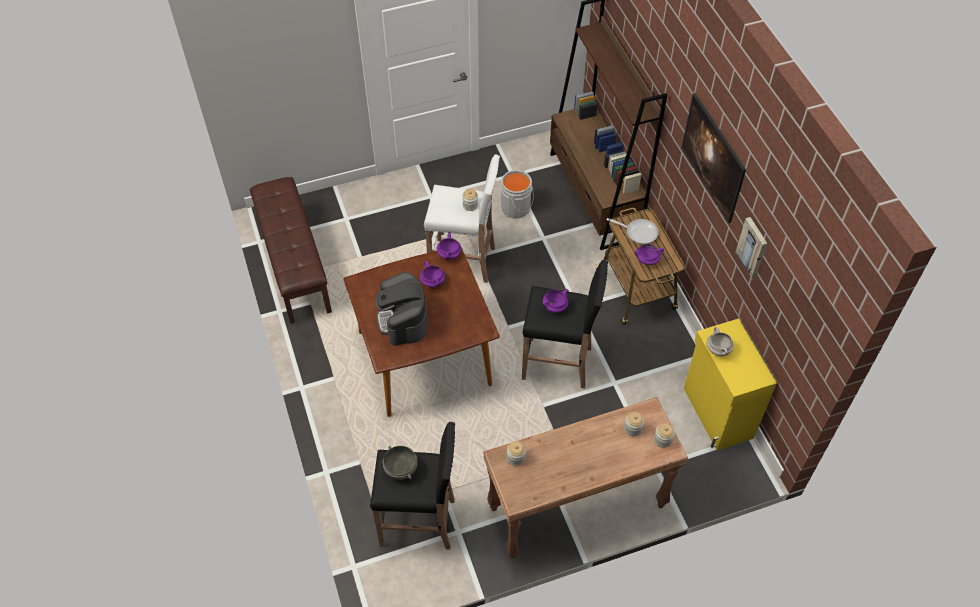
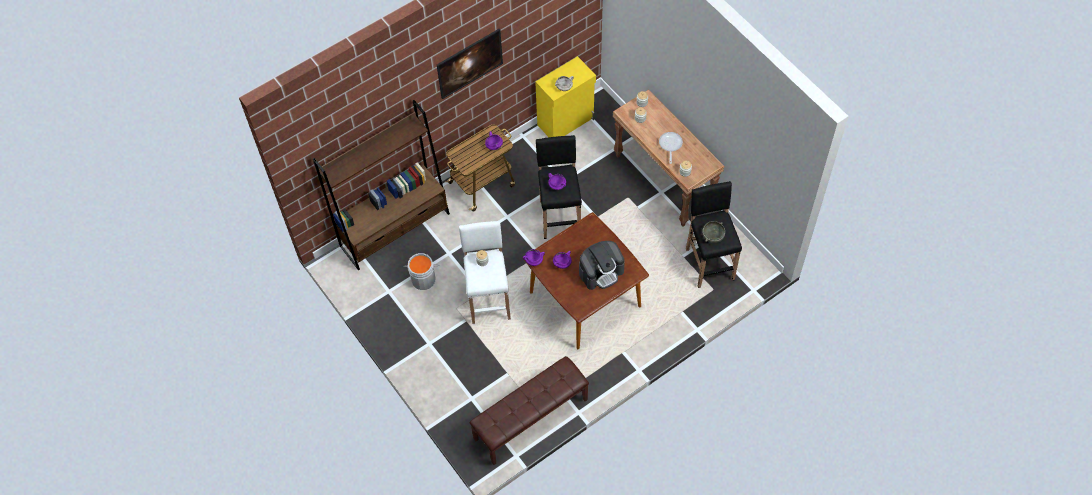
camera: 105 degrees left, 5 degrees up
frying pan [606,218,659,244] -> frying pan moved to [659,132,683,164]
picture [736,217,767,278] -> none

